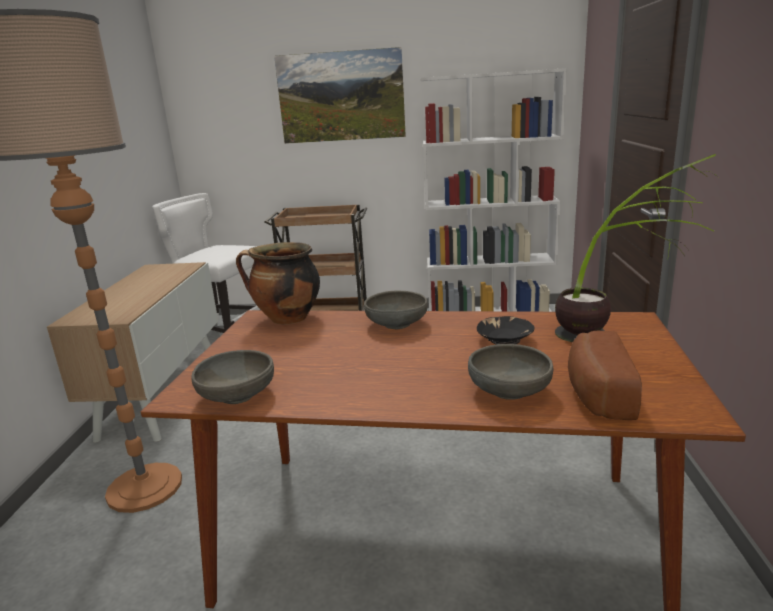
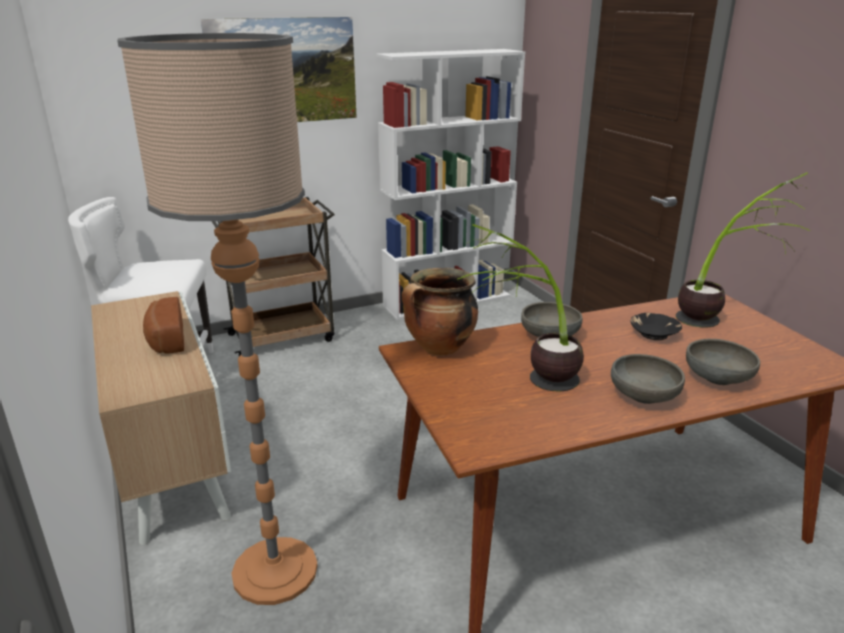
camera: 30 degrees left, 5 degrees up
grey bowl [191,350,274,404] -> grey bowl moved to [611,354,685,404]
bread [568,331,642,420] -> bread moved to [143,297,184,354]
none -> potted plant [457,224,584,392]

